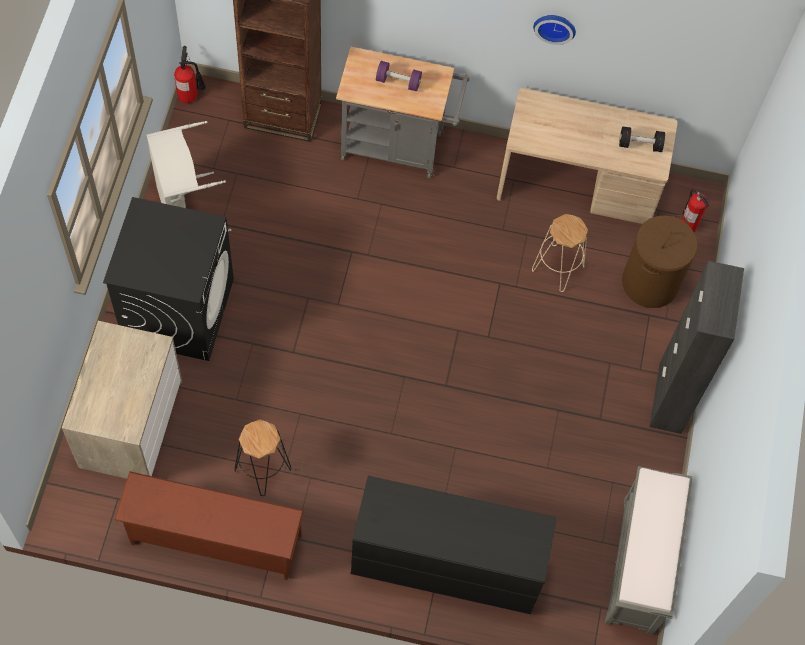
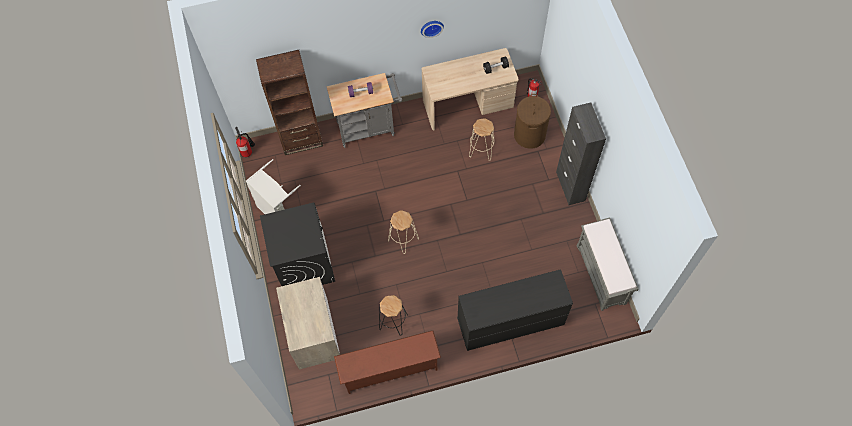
camera: 20 degrees left, 0 degrees up
none -> beige stool [388,210,419,254]

